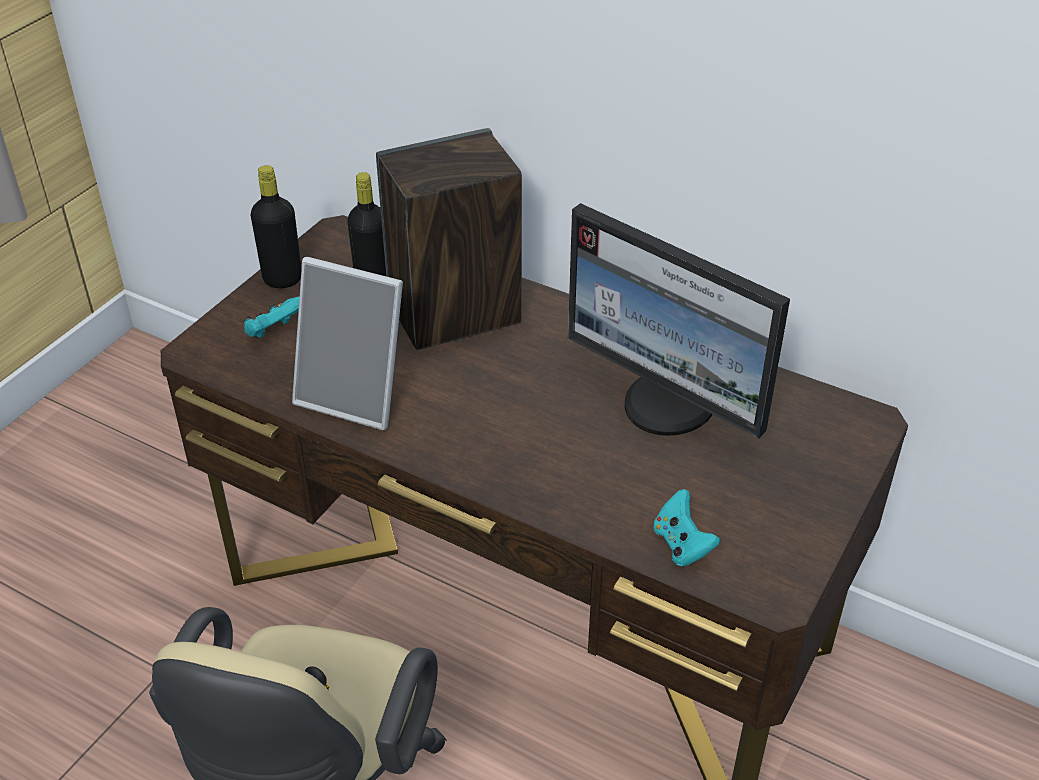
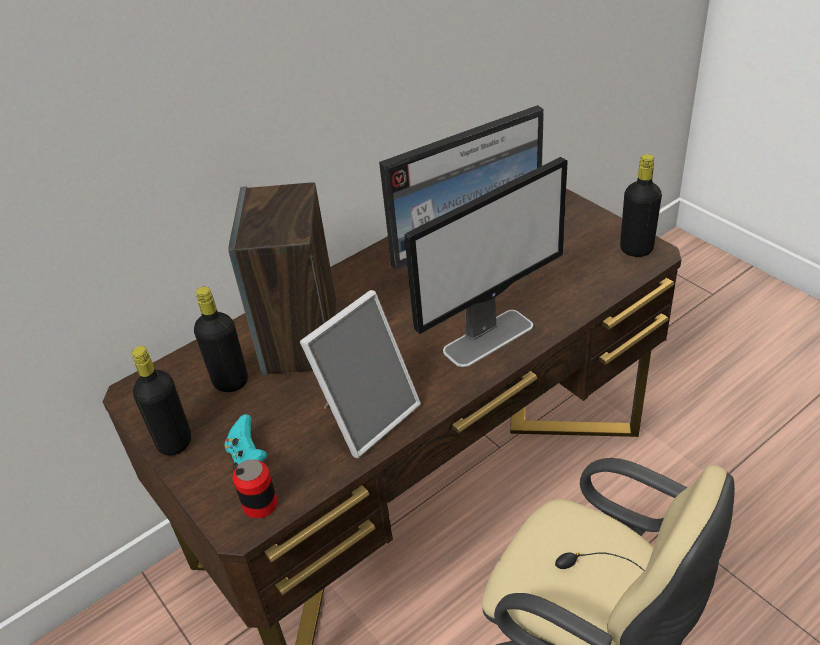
camera: 65 degrees left, 0 degrees up
turquoise game controller [654,489,720,566] -> none
none -> can [233,459,277,518]
none -> monitor [404,157,568,367]
none -> black bottle [620,154,662,257]

